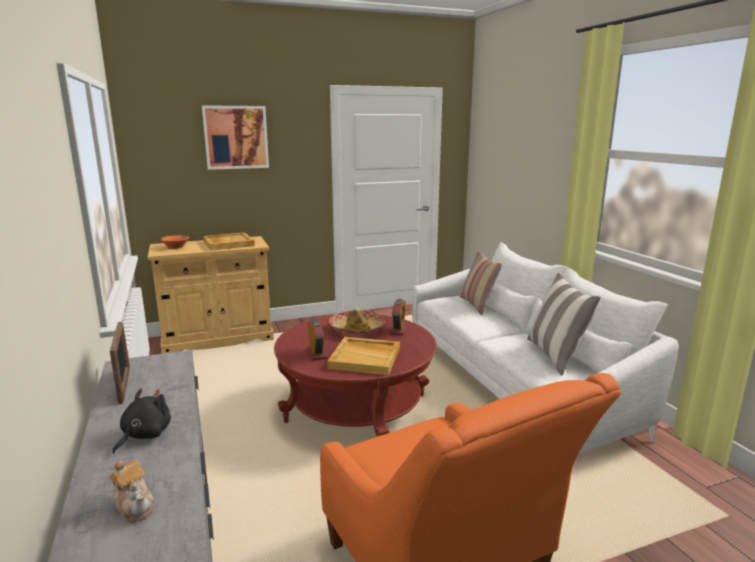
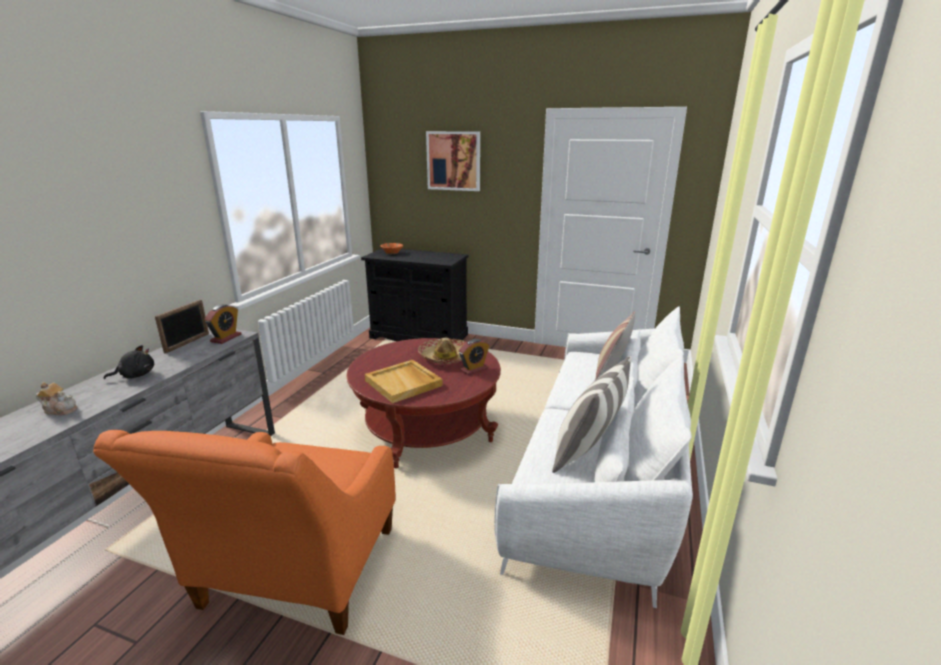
camera: 40 degrees right, 5 degrees up
teapot [109,460,154,523] -> teapot turned 75 degrees counterclockwise [36,382,77,415]
beige cabinet [148,236,274,354] -> black cabinet [361,249,469,341]
beige tray [203,232,255,251] -> none
alarm clock [306,319,327,360] -> alarm clock moved to [204,304,241,344]

